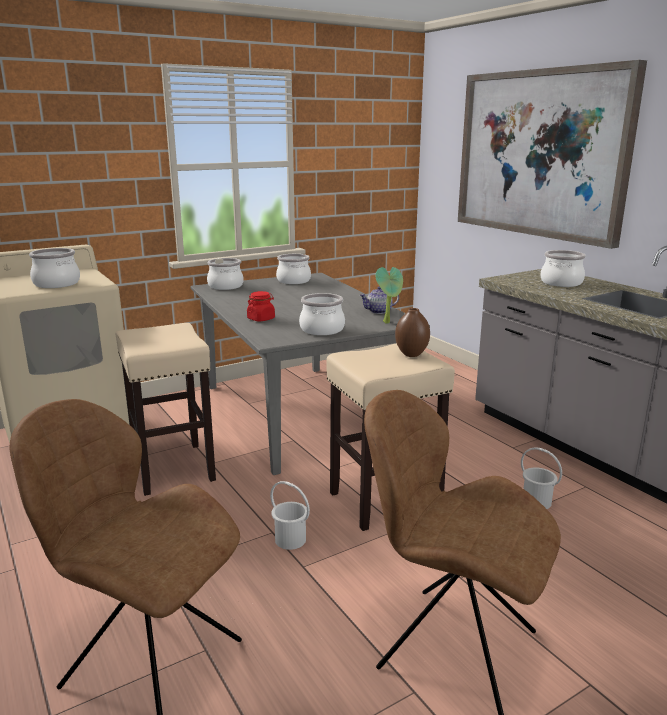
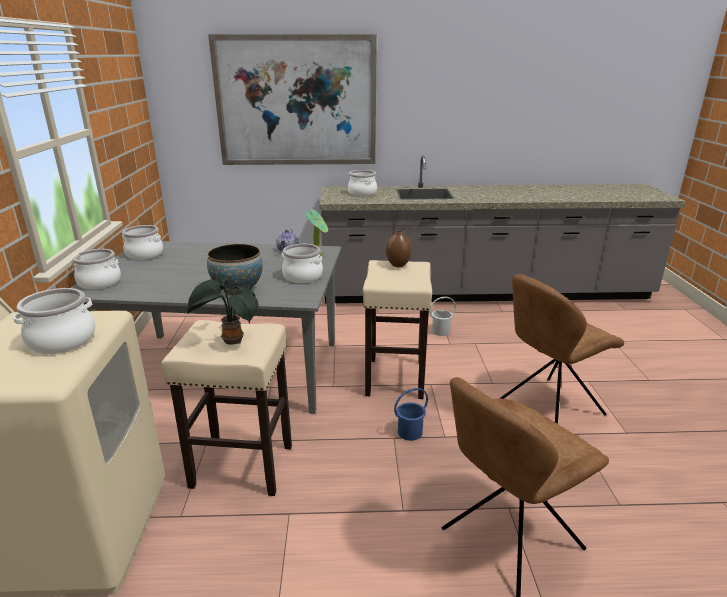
camera: 60 degrees left, 5 degrees up
red jar [247,291,275,321] -> bowl [207,244,263,296]
white bucket [270,481,310,550] -> blue bucket [394,388,428,441]
none -> potted plant [187,279,259,345]

